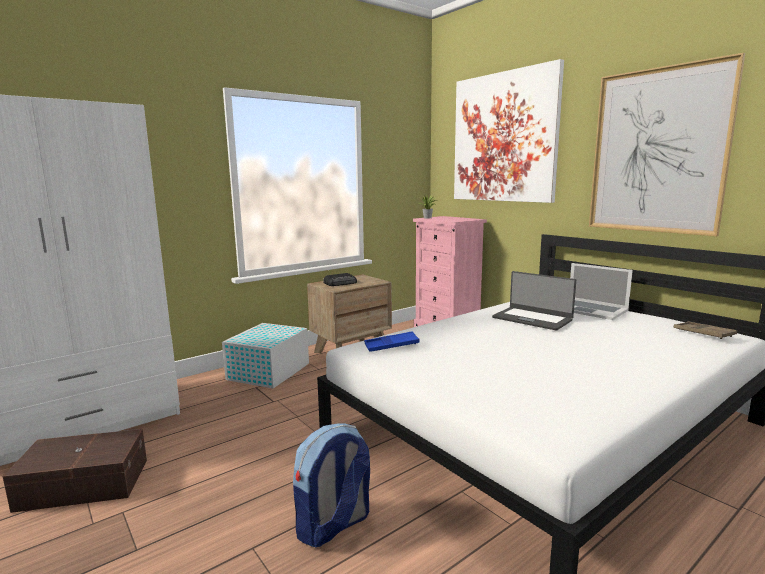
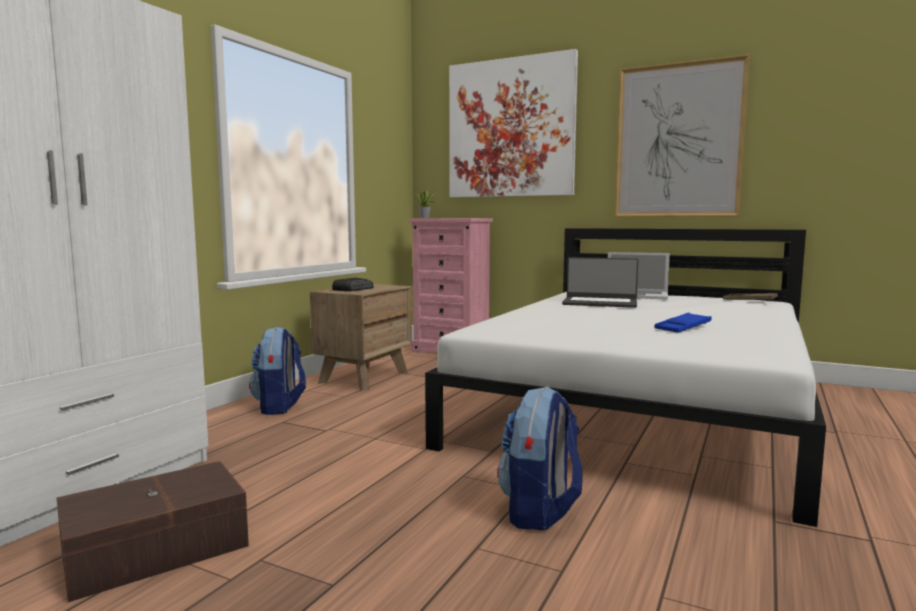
camera: 25 degrees left, 5 degrees down
white storage box [222,323,309,388] -> backpack [249,327,306,415]
blue tray [364,331,419,352] -> blue tray moved to [654,313,712,332]

